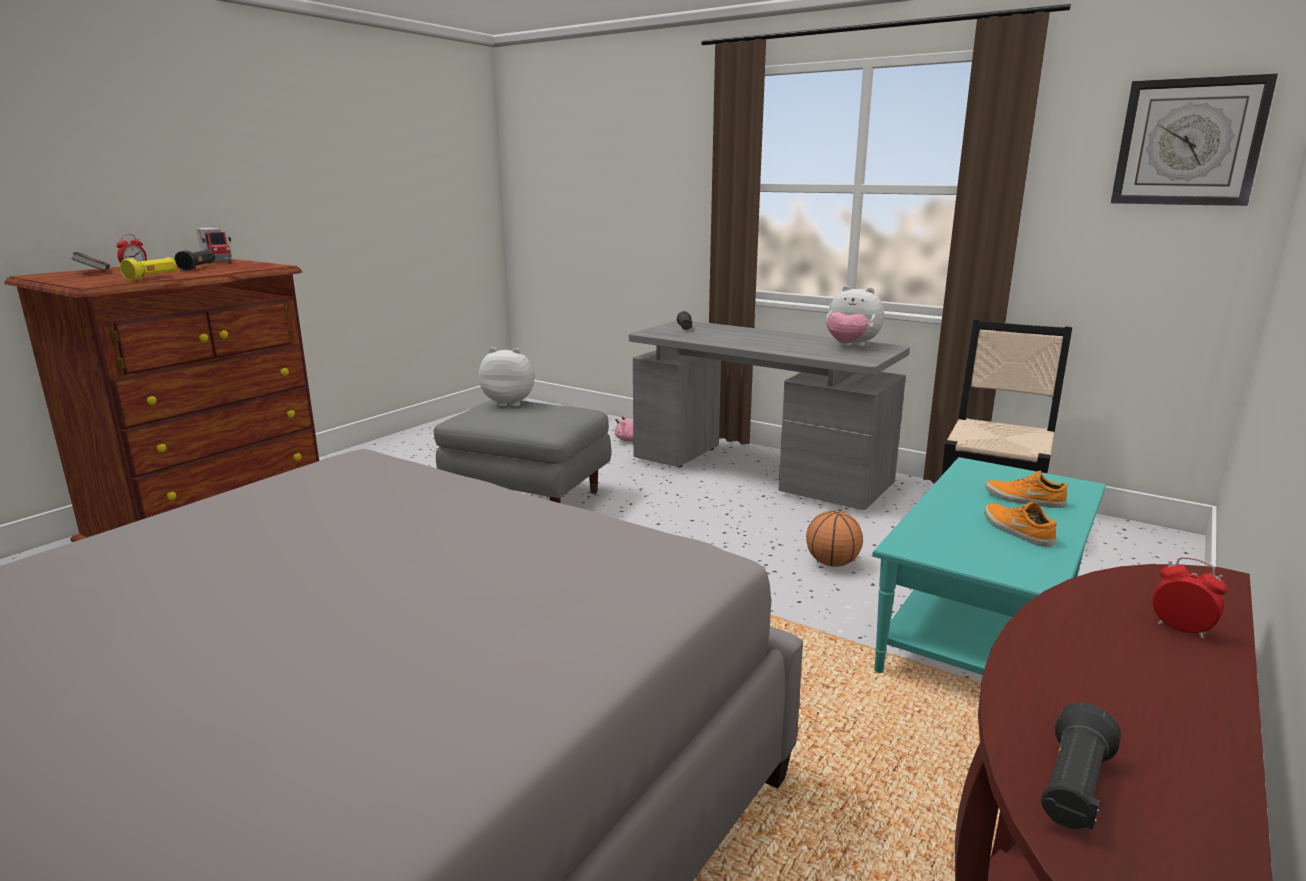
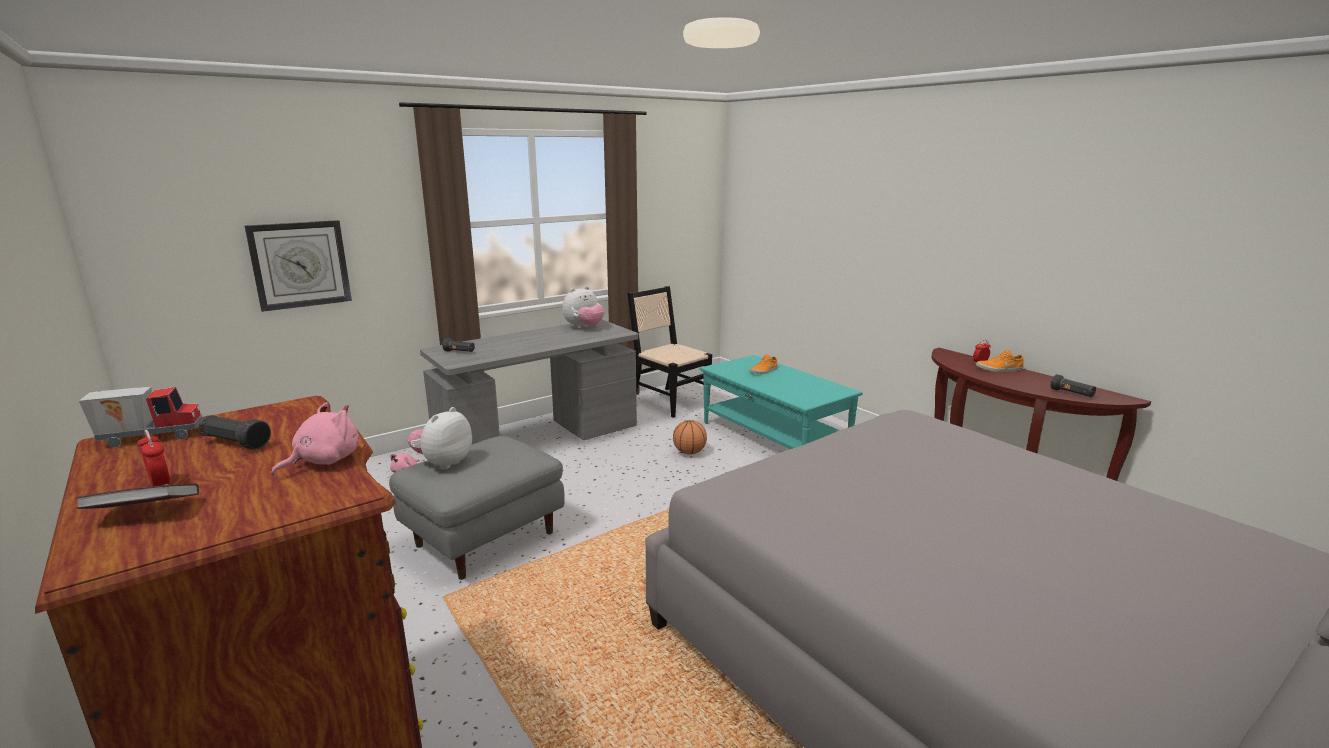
camera: 70 degrees left, 0 degrees up
yellow flashlight [120,257,177,281] -> pink plush toy [271,402,359,476]
orange shoe [984,502,1057,547] -> orange shoe moved to [976,350,1024,372]
wall clock [1111,74,1278,206] -> wall clock moved to [245,220,352,312]

